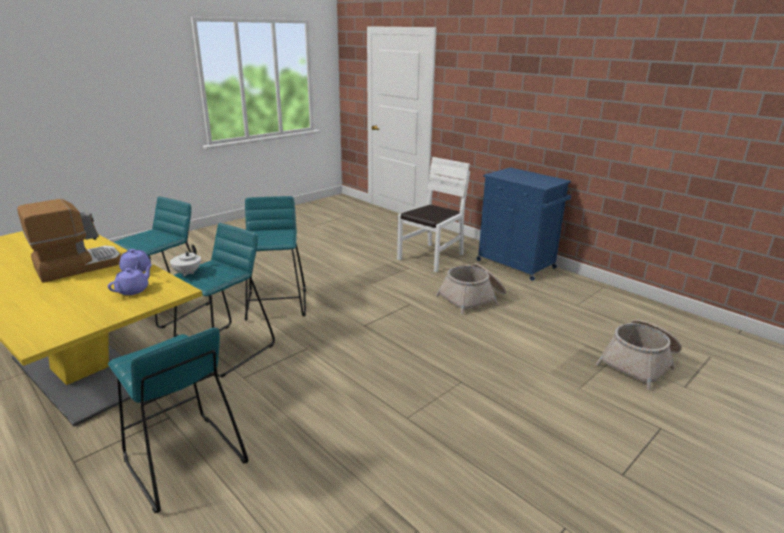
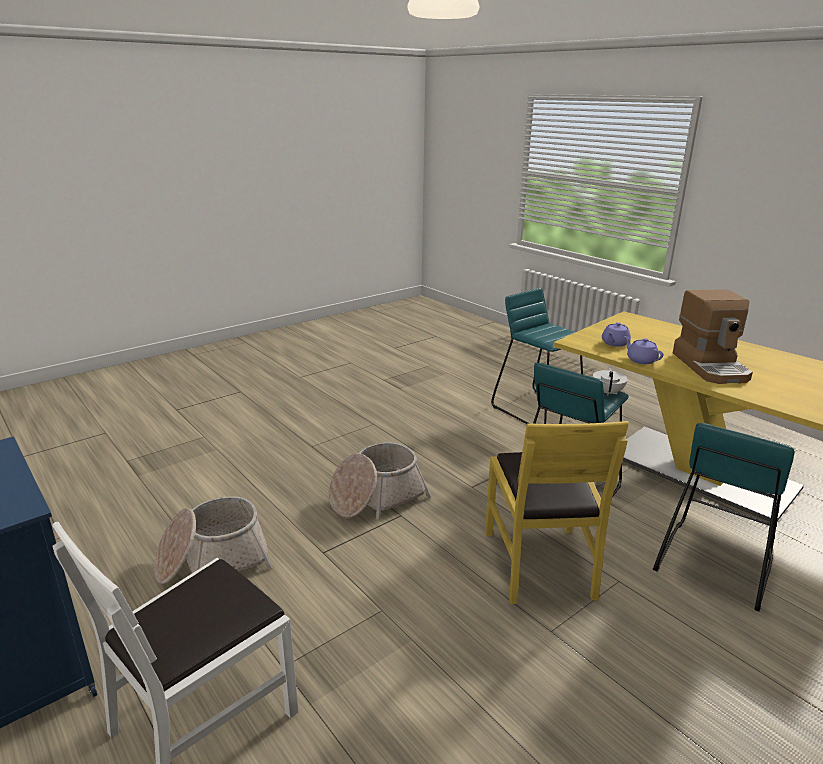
camera: 175 degrees left, 0 degrees up
coffee machine [17,199,121,283] -> coffee machine turned 60 degrees counterclockwise [673,289,753,384]
turquoise stool [245,196,306,321] -> yellow chair [485,421,629,604]
basket [596,320,681,390] -> basket moved to [328,442,431,520]

